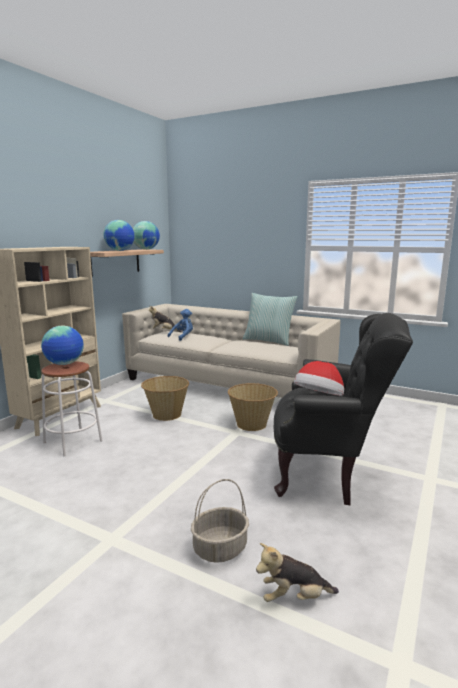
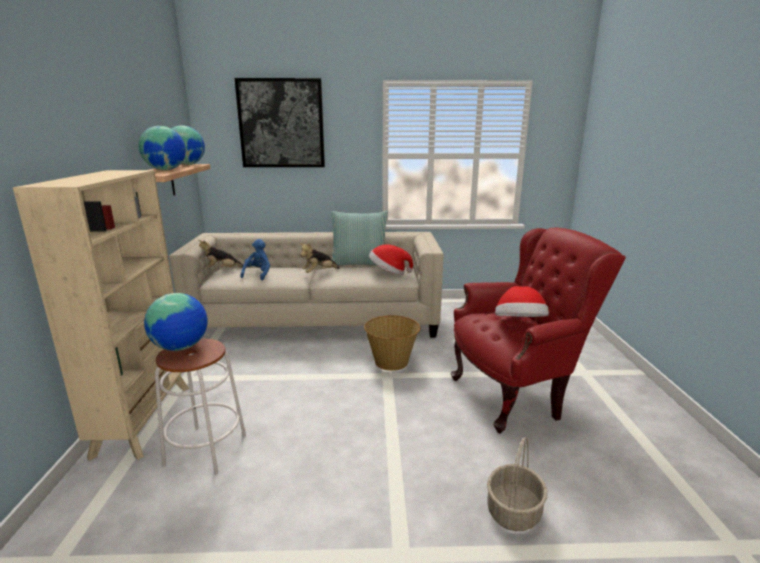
camera: 30 degrees left, 5 degrees up
basket [141,376,189,421] -> none
plush toy [256,543,339,602] -> plush toy moved to [300,243,340,273]
black armchair [274,313,413,505] -> red armchair [451,228,626,434]
none -> picture [234,78,325,167]
none -> hat [369,244,413,275]

